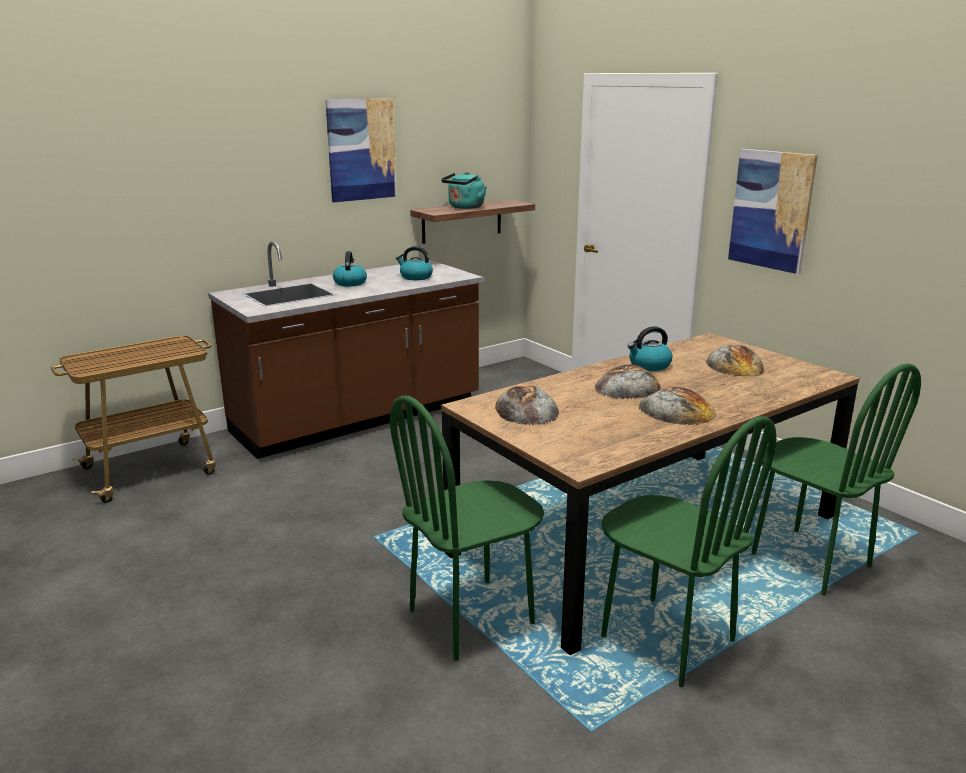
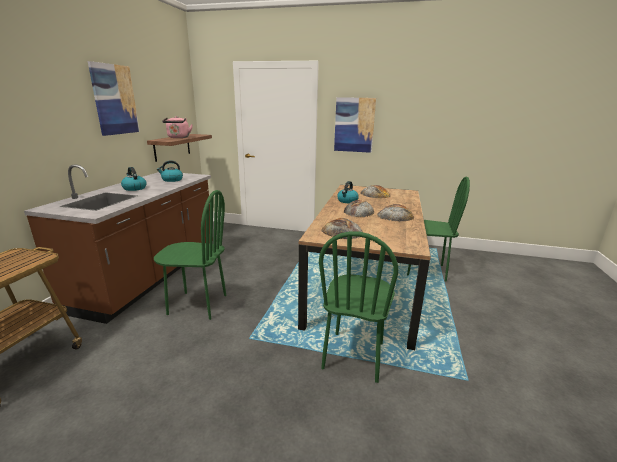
camera: 40 degrees left, 0 degrees up
turquoise kettle [441,172,486,209] -> pink kettle [162,116,193,138]
green chair [601,416,777,687] -> green chair moved to [154,190,226,320]

